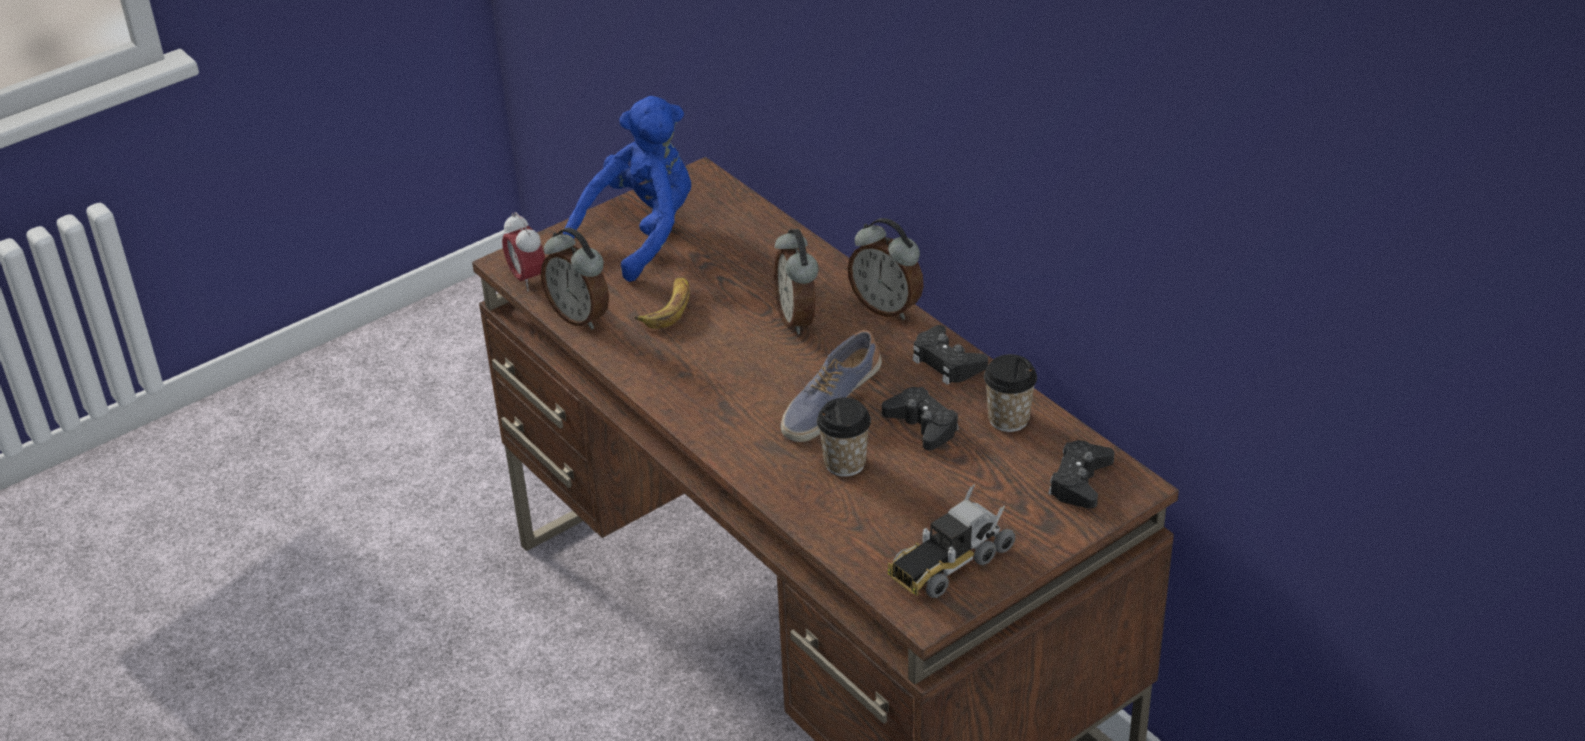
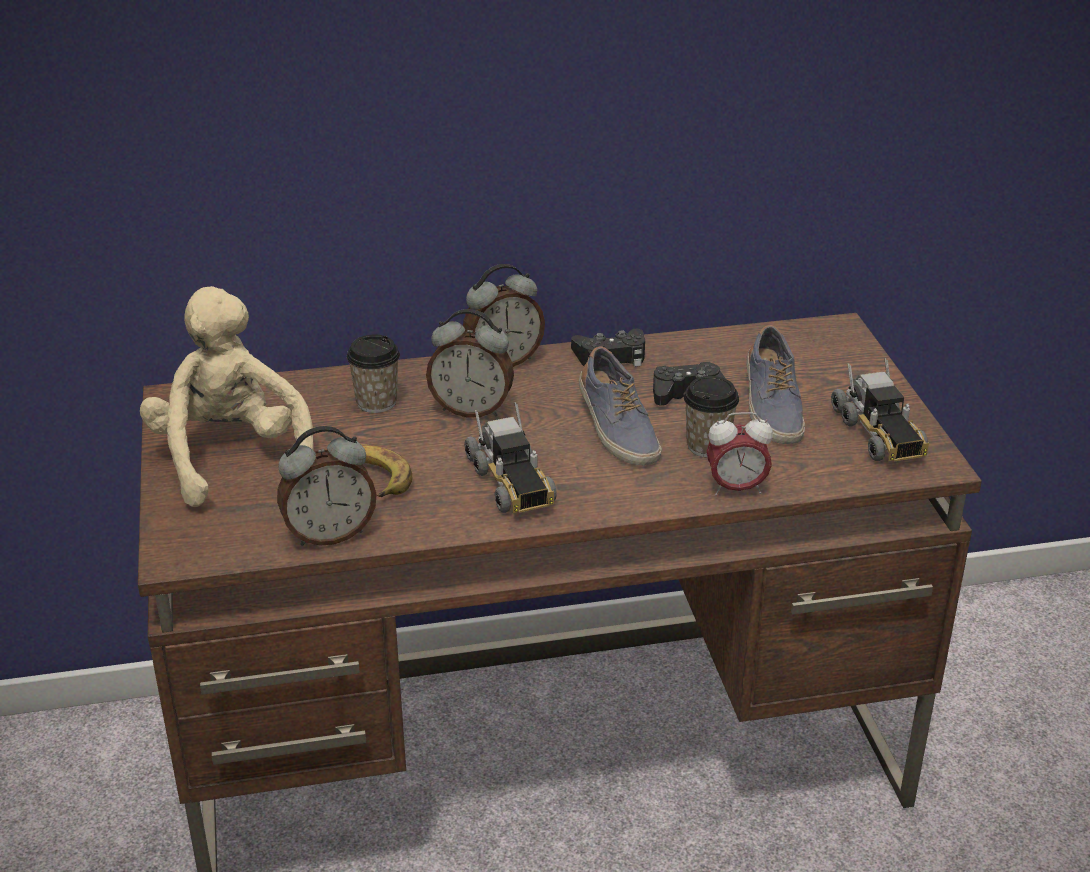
camera: 65 degrees left, 5 degrees down
alarm clock [502,212,545,291] -> alarm clock moved to [707,412,773,496]
blue plush toy [563,96,691,282] -> beige plush toy [140,286,314,507]
cup [984,354,1037,432] -> cup moved to [347,335,400,413]
black game controller [1048,440,1115,509] -> none
none -> toy truck [464,402,557,513]
none -> shoe [746,325,805,444]

